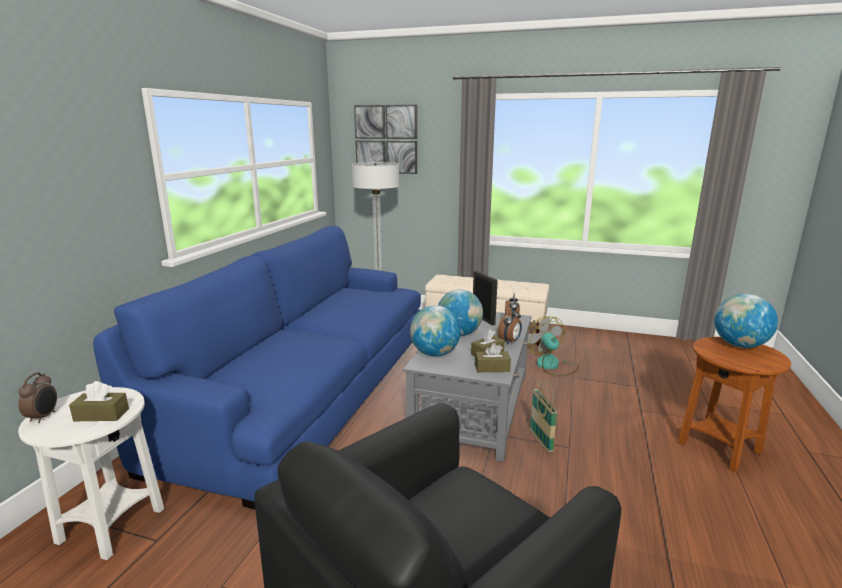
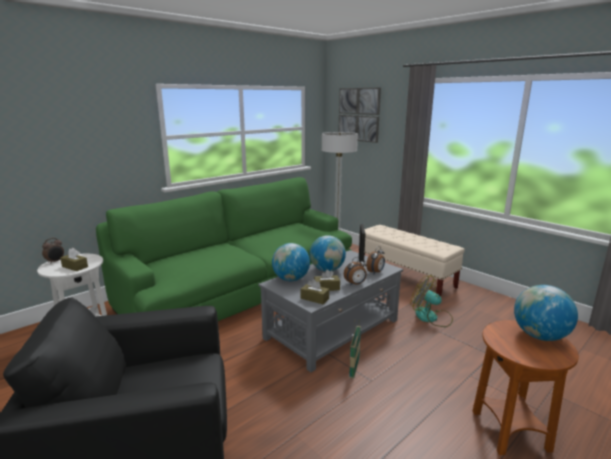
camera: 30 degrees right, 0 degrees up
blue sofa [93,226,421,509] -> green sofa [96,177,352,321]
fan [527,316,579,377] -> fan turned 60 degrees counterclockwise [411,276,453,327]

